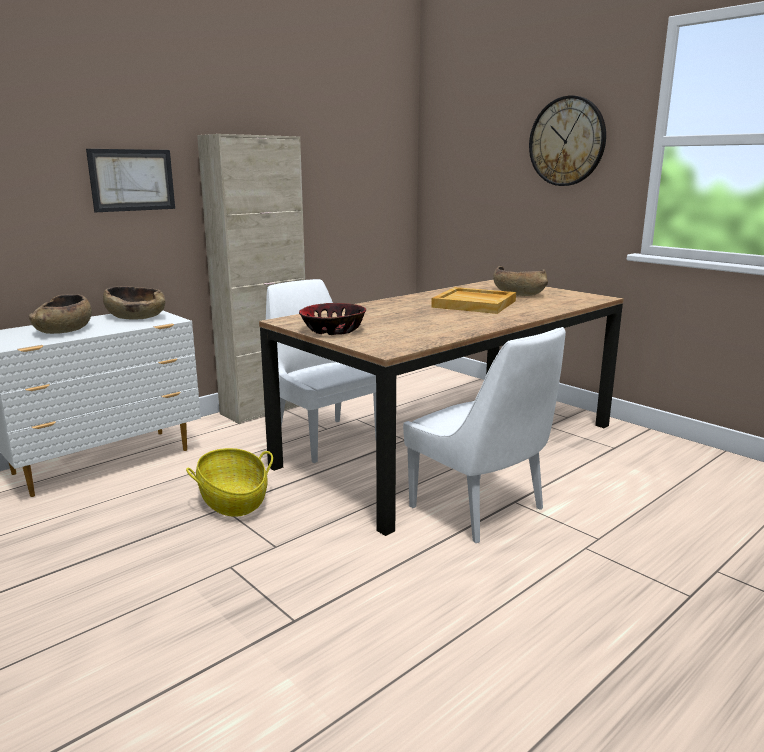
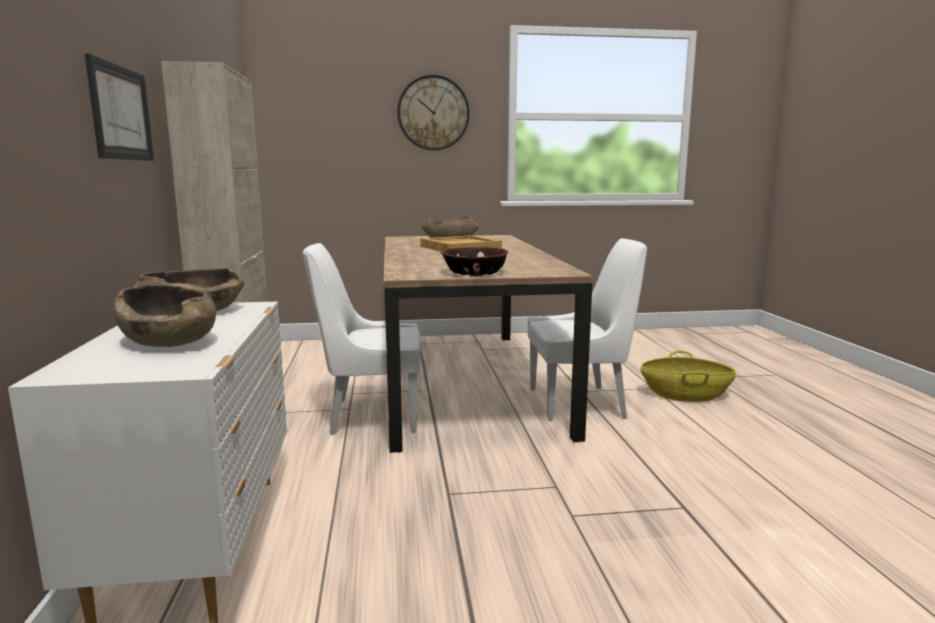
camera: 55 degrees left, 5 degrees down
basket [186,448,273,517] -> basket moved to [641,351,736,402]

